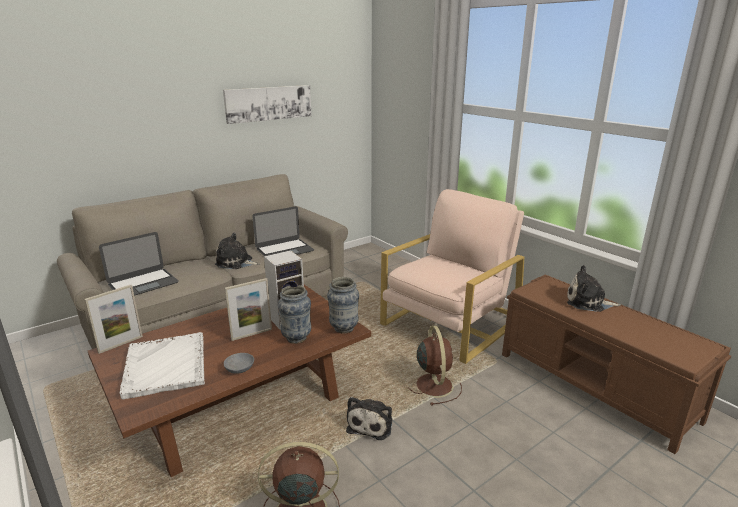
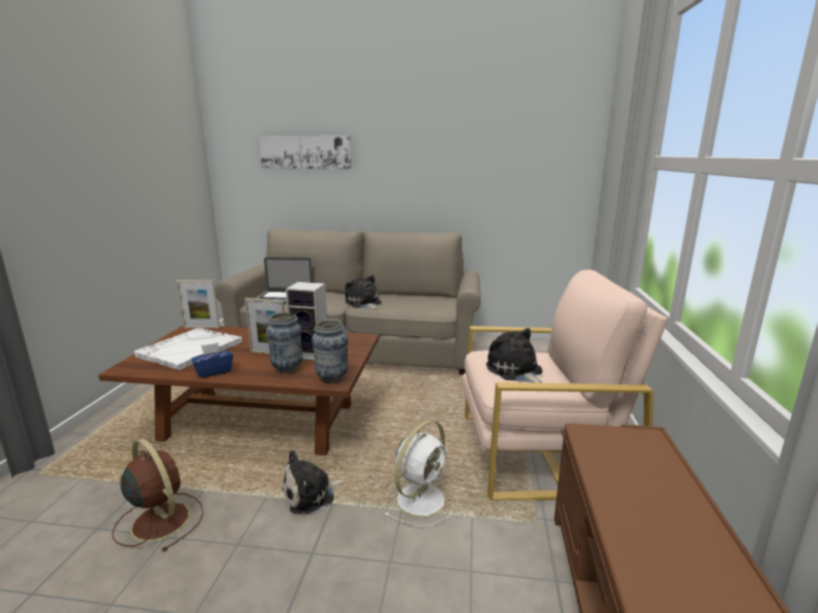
camera: 45 degrees right, 5 degrees down
picture [223,85,311,124] -> picture moved to [259,136,352,169]
grey bowl [224,353,254,374] -> blue tissue box [191,343,233,378]
laptop [252,206,314,256] -> none
brown fan [408,326,462,406] -> white fan [385,420,451,527]
plush toy [567,265,620,312] -> plush toy moved to [486,328,543,383]

